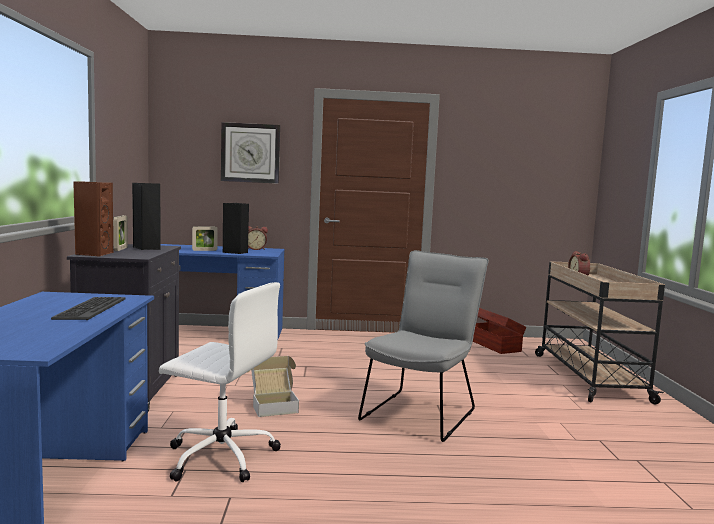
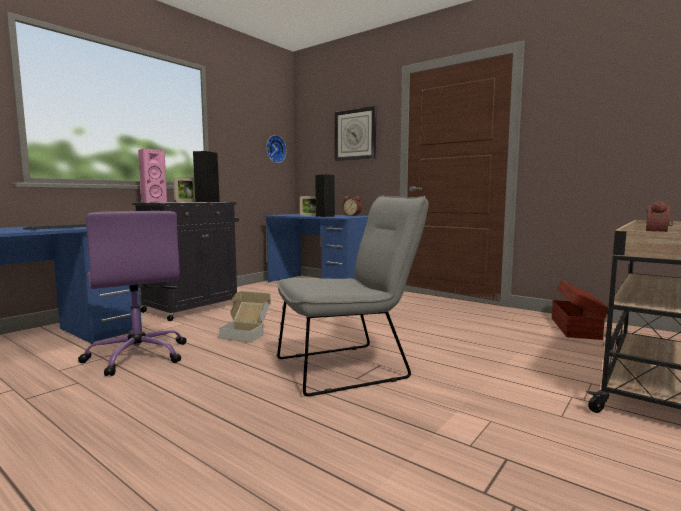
camera: 40 degrees right, 0 degrees up
brown speaker [73,182,113,257] -> pink speaker [138,148,168,202]
white office chair [159,282,281,482] -> purple office chair [78,211,187,376]
none -> wall clock [266,135,287,163]

